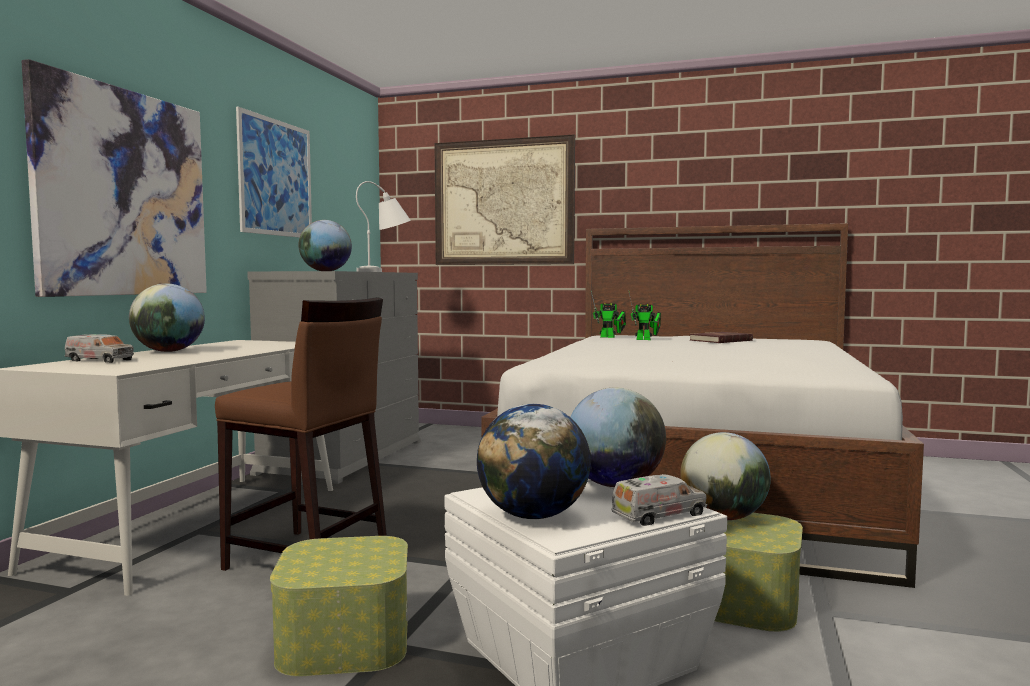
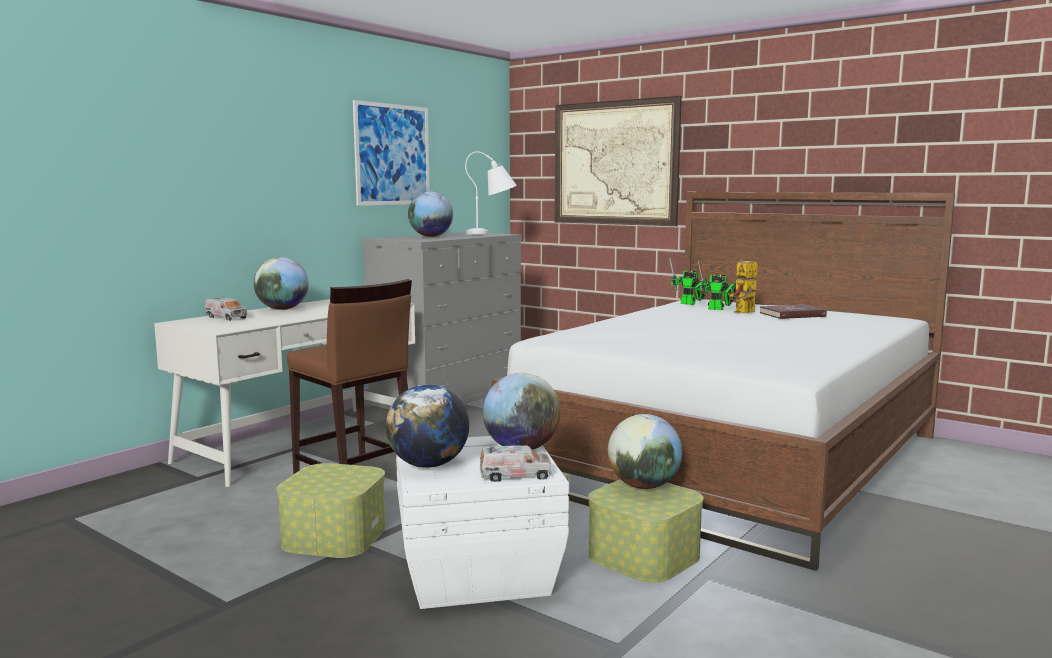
camera: 20 degrees right, 5 degrees up
picture [22,59,207,297] -> none
none -> toy robot [729,259,758,313]

